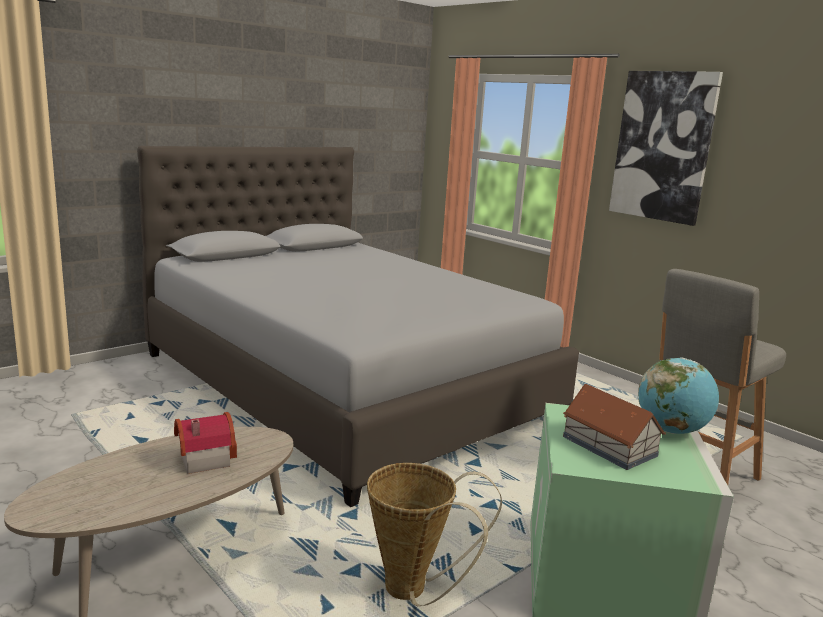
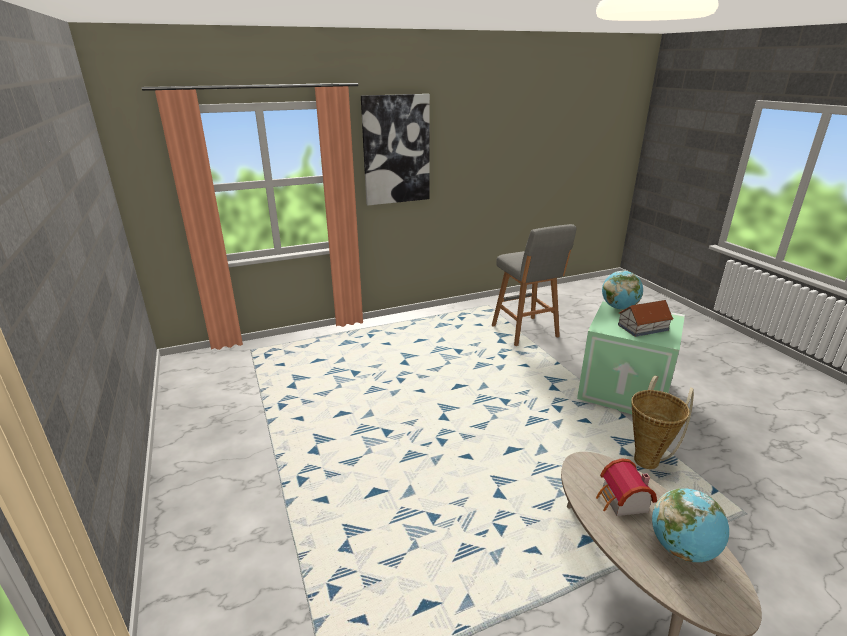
camera: 70 degrees left, 10 degrees up
grey bed [137,146,579,507] -> none
none -> globe [652,488,729,563]

